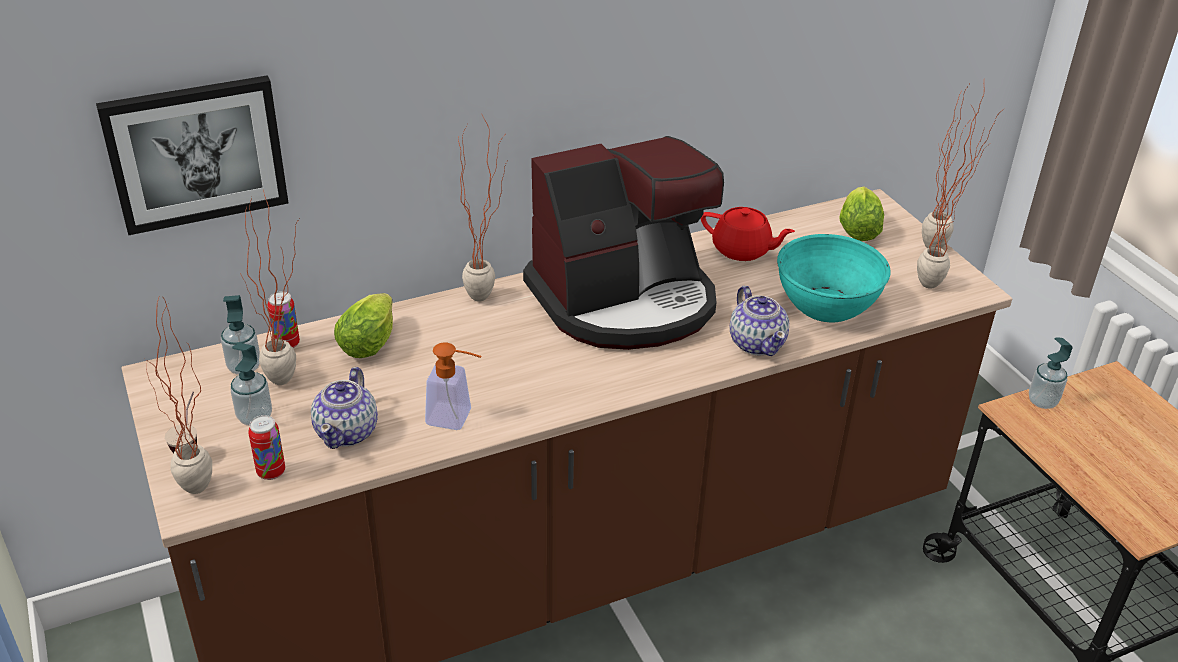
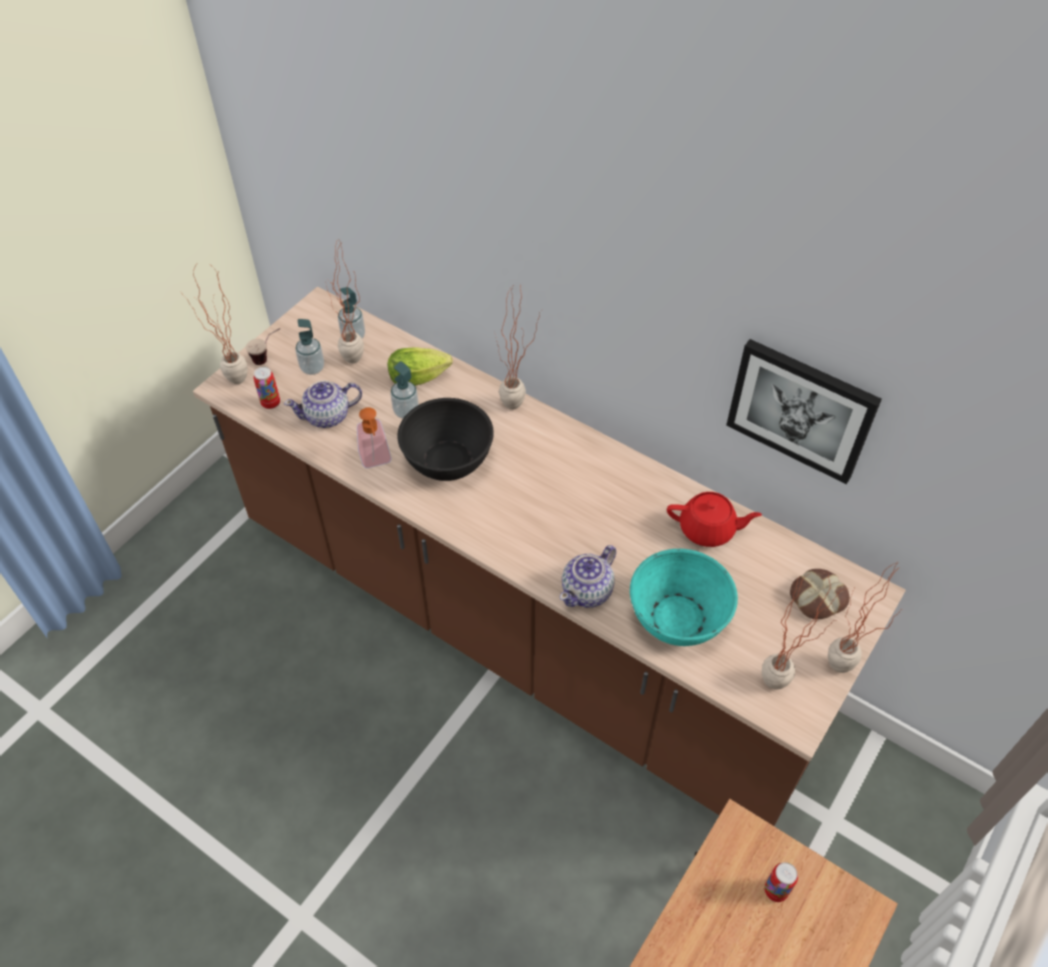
camera: 60 degrees right, 15 degrees up
picture [96,75,288,235] -> picture moved to [726,339,882,484]
can [268,291,300,348] -> can moved to [764,862,798,902]
coffee machine [523,136,724,350] -> none
red teapot [701,207,795,261] -> red teapot turned 75 degrees counterclockwise [667,492,762,547]
lettuce [839,186,884,241] -> bread [790,569,850,619]
soap dispenser [1029,337,1073,409] -> soap dispenser moved to [390,361,419,419]
none -> black bowl [397,398,494,481]

